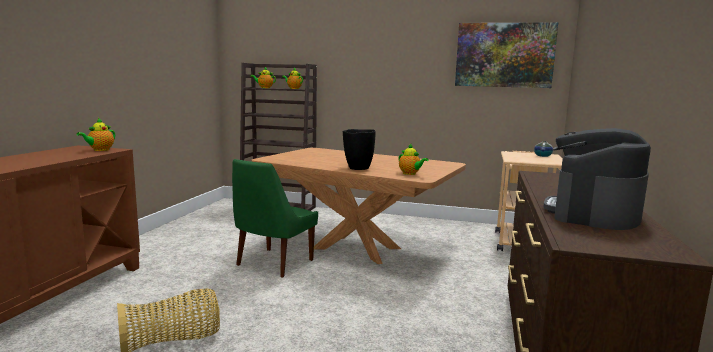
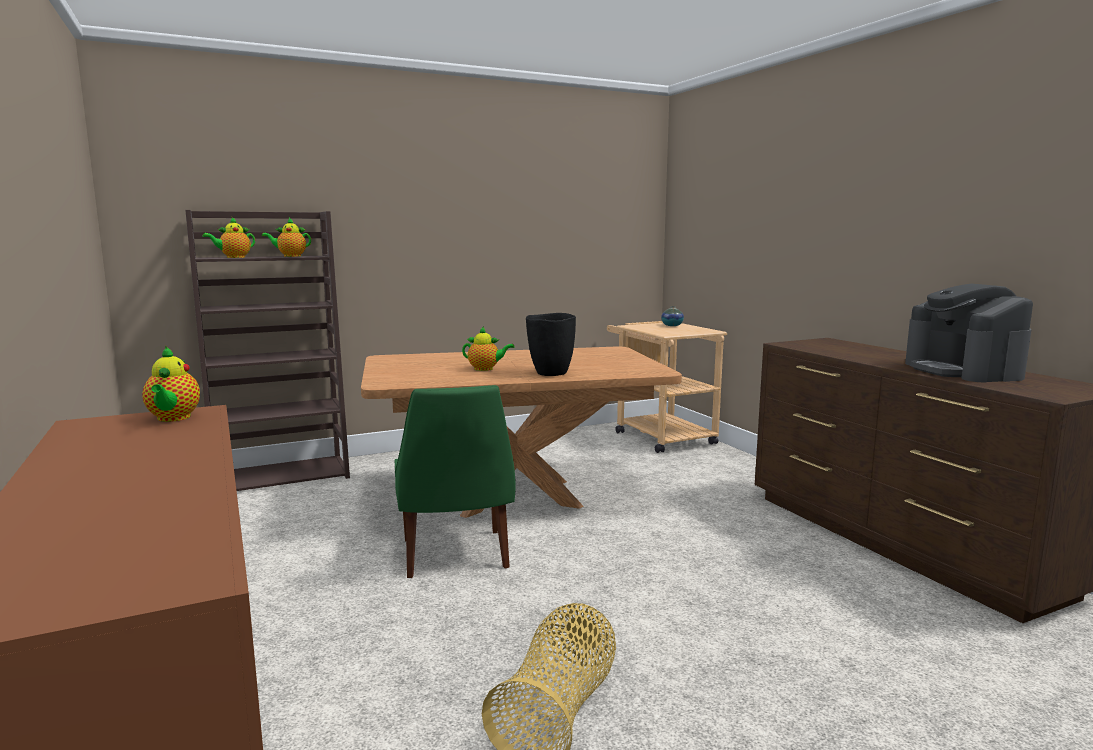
camera: 40 degrees left, 0 degrees up
teapot [398,144,429,175] -> teapot moved to [462,326,515,371]
picture [455,22,558,88] -> none

